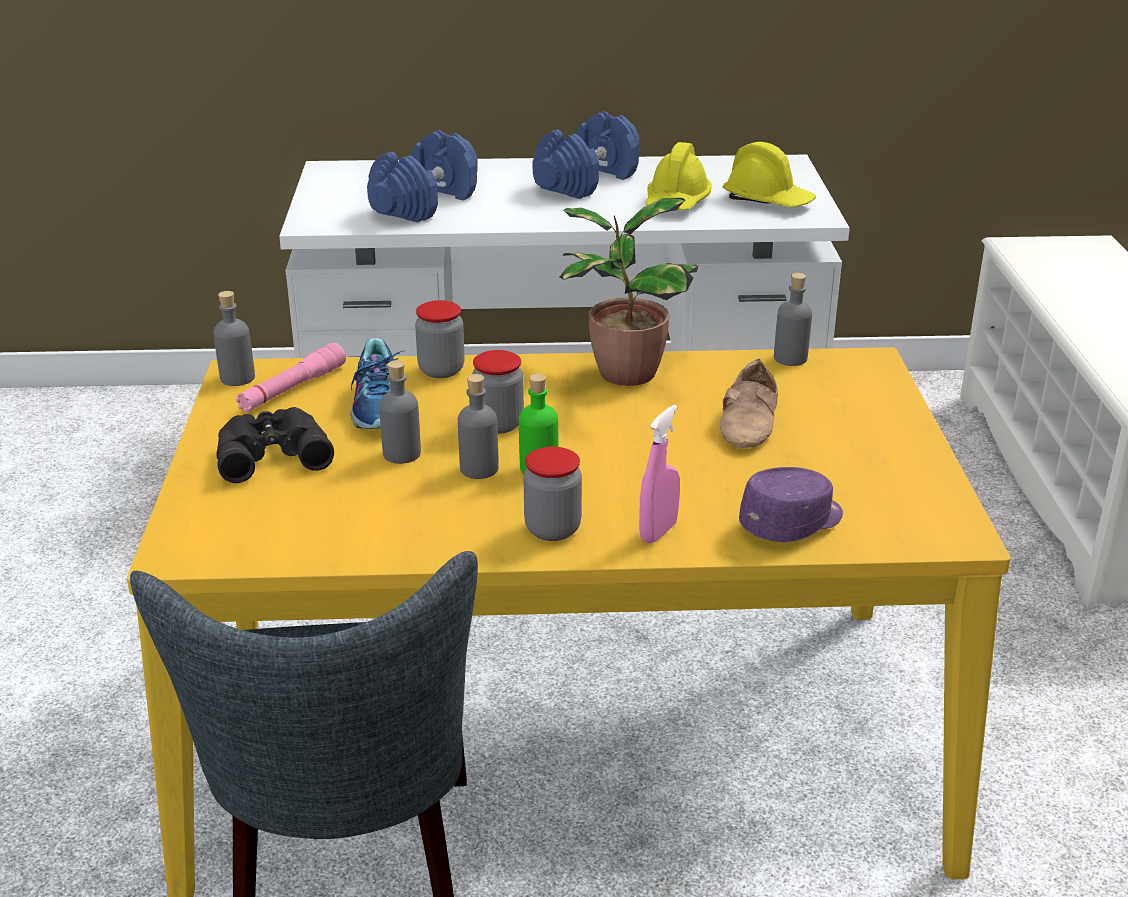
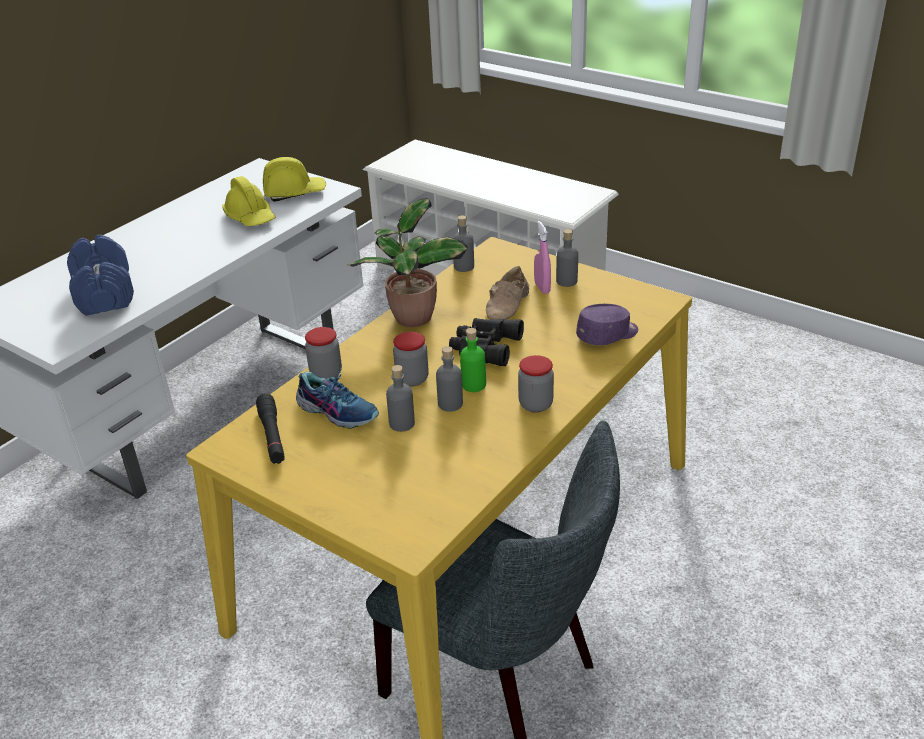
camera: 50 degrees left, 5 degrees up
grey bottle [213,291,255,386] -> grey bottle moved to [556,229,578,287]
black binoculars [216,407,334,483] -> black binoculars moved to [449,318,524,366]
pink flashlight [236,343,346,412] -> black flashlight [256,393,285,464]
blue dumbbell [532,111,640,199] -> none
pink spray bottle [639,405,680,543] -> pink spray bottle moved to [534,221,551,294]
beige shoe [720,358,778,448] -> beige shoe turned 60 degrees clockwise [486,266,529,320]
purple cap [739,467,843,542] -> purple cap turned 60 degrees clockwise [576,304,638,346]

